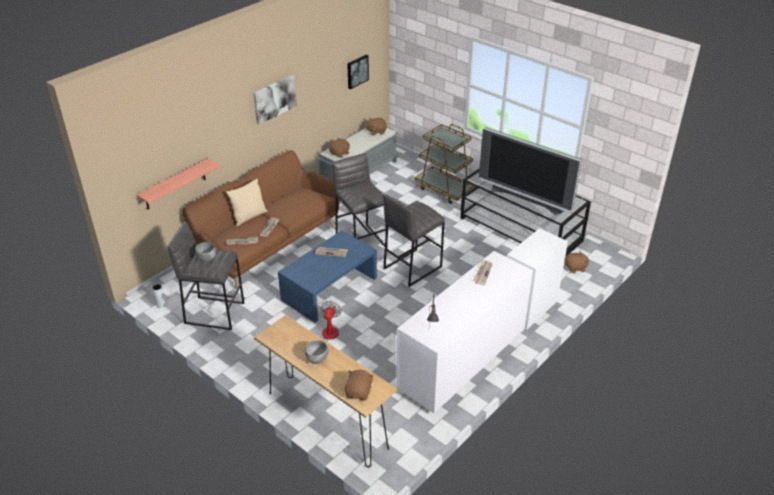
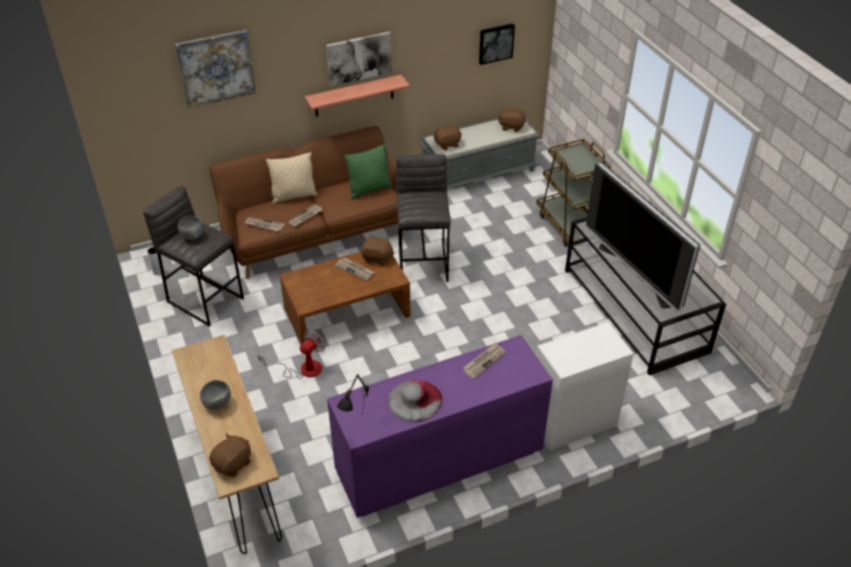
camera: 25 degrees right, 5 degrees up
shelf [137,158,221,209] -> shelf moved to [305,75,410,116]
blue coffee table [278,230,377,323] -> brown coffee table [279,252,411,344]
grey stool [383,194,445,287] -> none
white dresser [396,251,533,413] -> purple dresser [327,335,553,518]
brown plush toy [565,251,589,273] -> brown plush toy moved to [361,237,395,265]
none -> picture [175,30,256,108]
none -> green pillow [344,144,393,199]
none -> grey hat [388,380,442,422]

